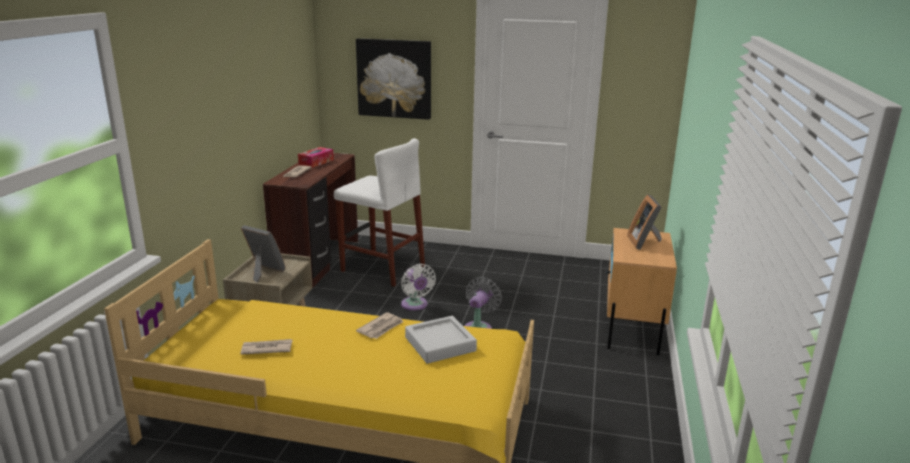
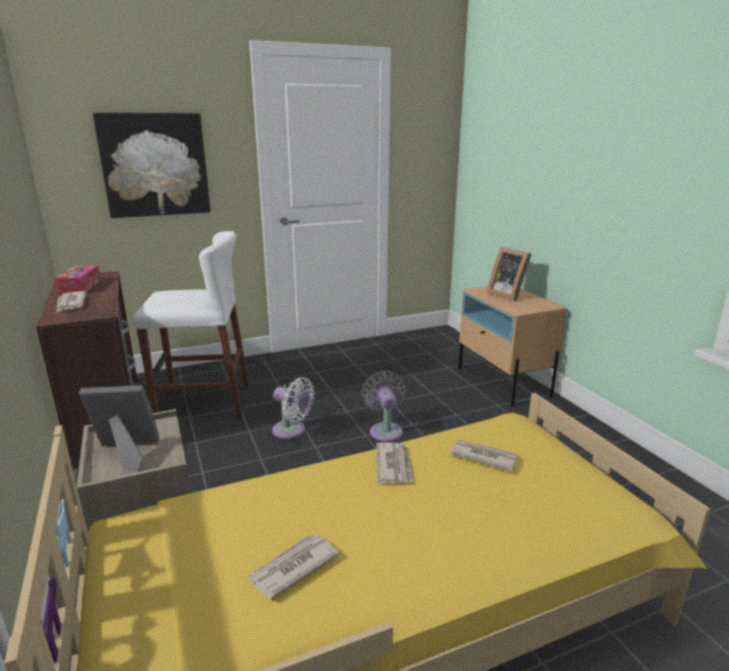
camera: 35 degrees left, 0 degrees up
grey tray [405,316,477,364] -> newspaper [450,439,519,472]

